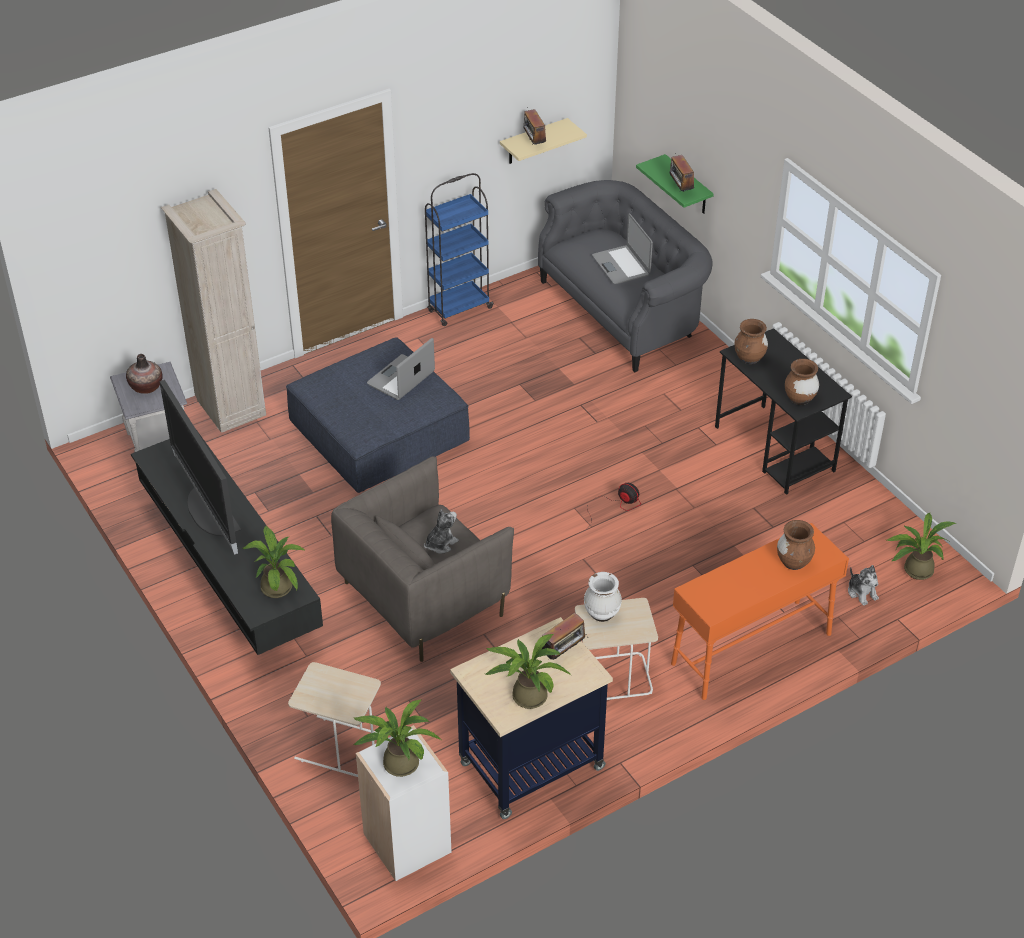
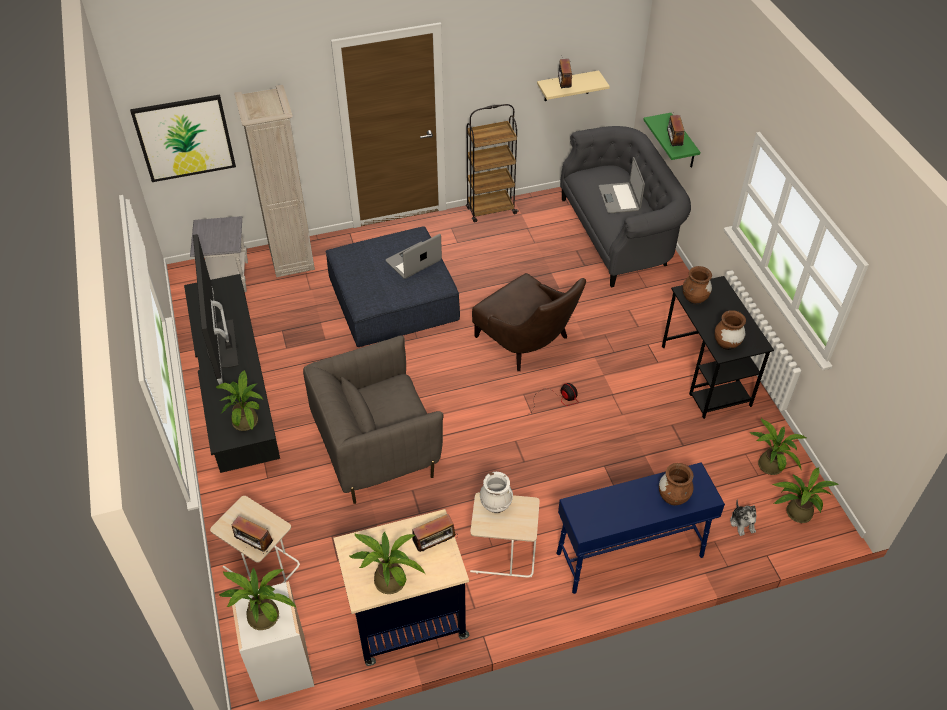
camera: 15 degrees right, 5 degrees up
vase [126,354,163,394] -> none
plush toy [424,509,459,554] -> none
blue cart [425,173,495,326] -> brown cart [466,104,518,222]
orange console table [671,523,849,700] -> blue console table [557,462,725,594]
none -> picture [130,94,236,182]
none -> radio [231,516,273,554]
none -> brown armchair [472,273,586,371]
none -> potted plant [750,418,806,475]

